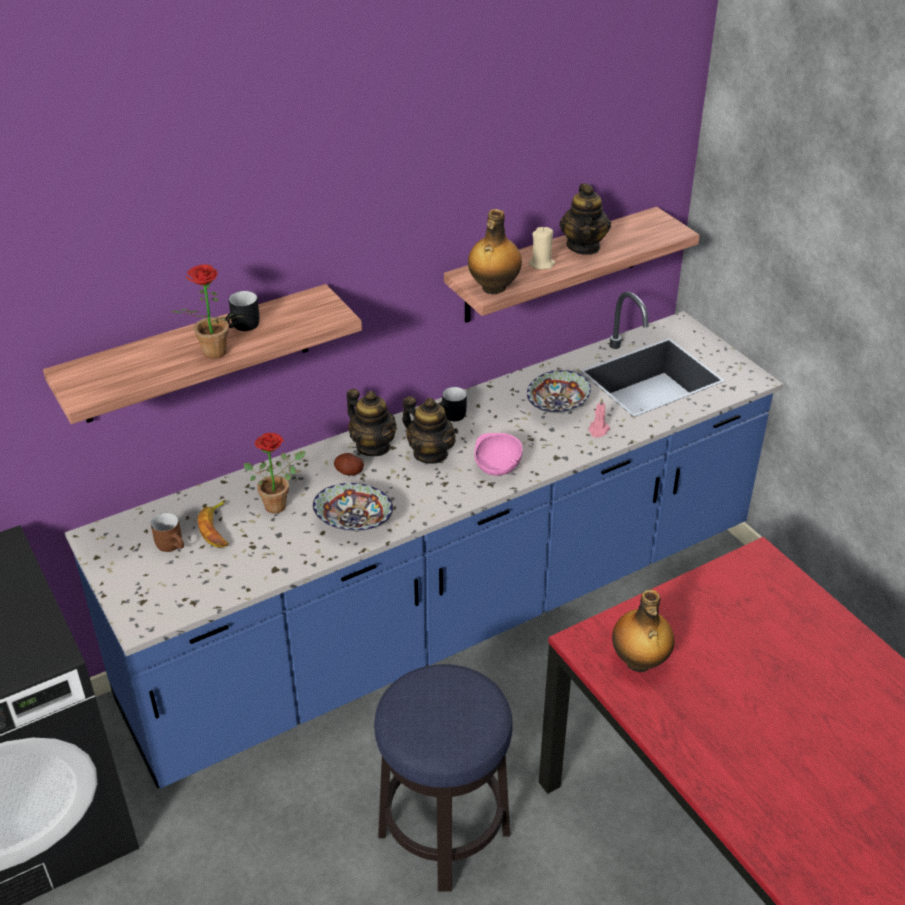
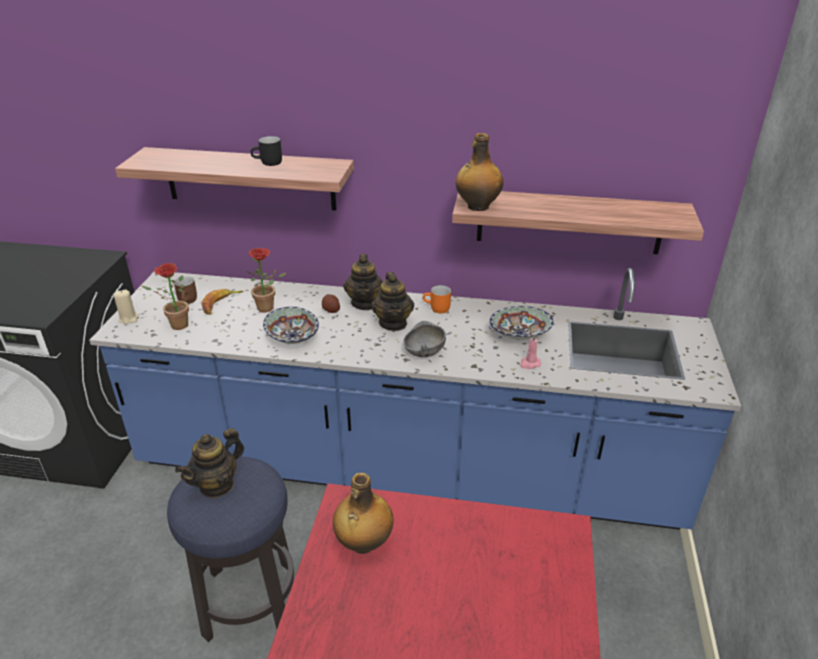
camera: 40 degrees right, 5 degrees down
potted plant [170,264,242,359] -> potted plant moved to [142,263,189,330]
black mug [438,387,467,421] -> orange mug [423,285,451,313]
pink bowl [474,433,523,476] -> grey bowl [403,321,446,357]
beige candle [529,227,555,269] -> beige candle moved to [114,289,139,324]
teapot [559,183,611,255] -> teapot moved to [175,428,244,499]

